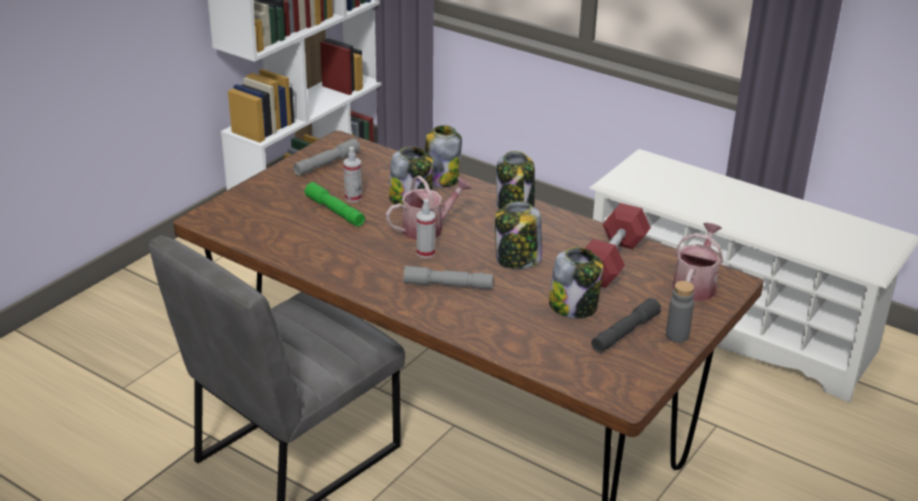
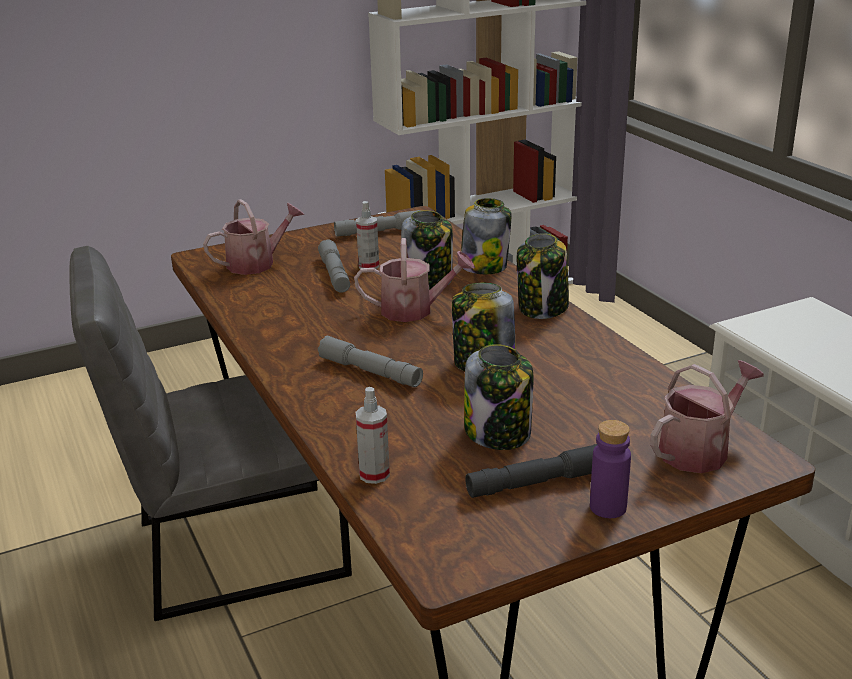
camera: 30 degrees right, 5 degrees down
green flashlight [304,182,365,227] -> grey flashlight [318,239,350,293]
spray bottle [417,199,435,258] -> spray bottle moved to [356,387,390,484]
red dumbbell [585,203,651,288] -> none
grey bottle [666,281,694,343] -> purple bottle [590,420,631,518]
none -> watering can [203,199,304,275]

